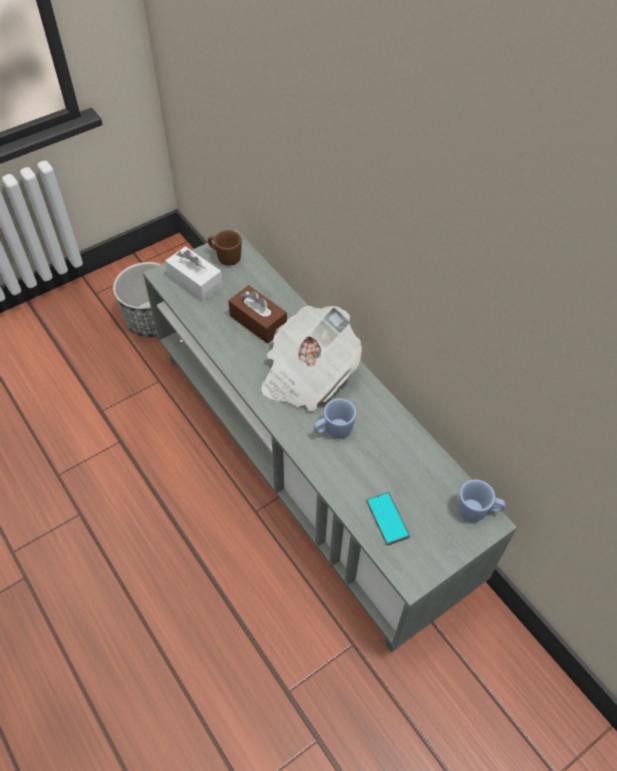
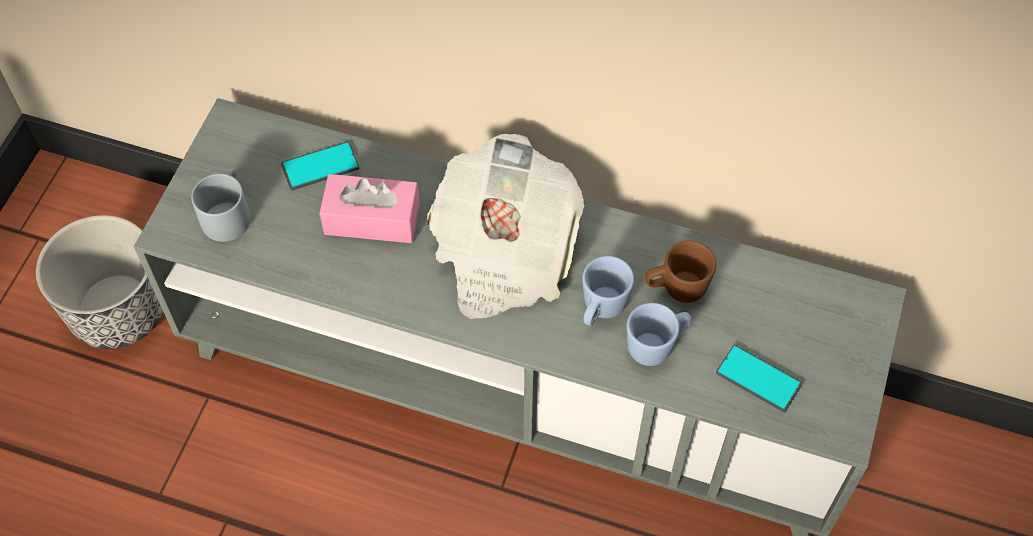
camera: 35 degrees left, 5 degrees up
white tissue box [165,246,223,301] -> grey mug [191,168,251,242]
brown mug [208,230,242,266] -> brown mug moved to [645,241,716,303]
brown tissue box [228,285,287,343] -> pink tissue box [319,174,420,243]
blue mug [458,480,506,522] -> blue mug moved to [627,303,692,366]
none -> phone [281,141,359,190]

